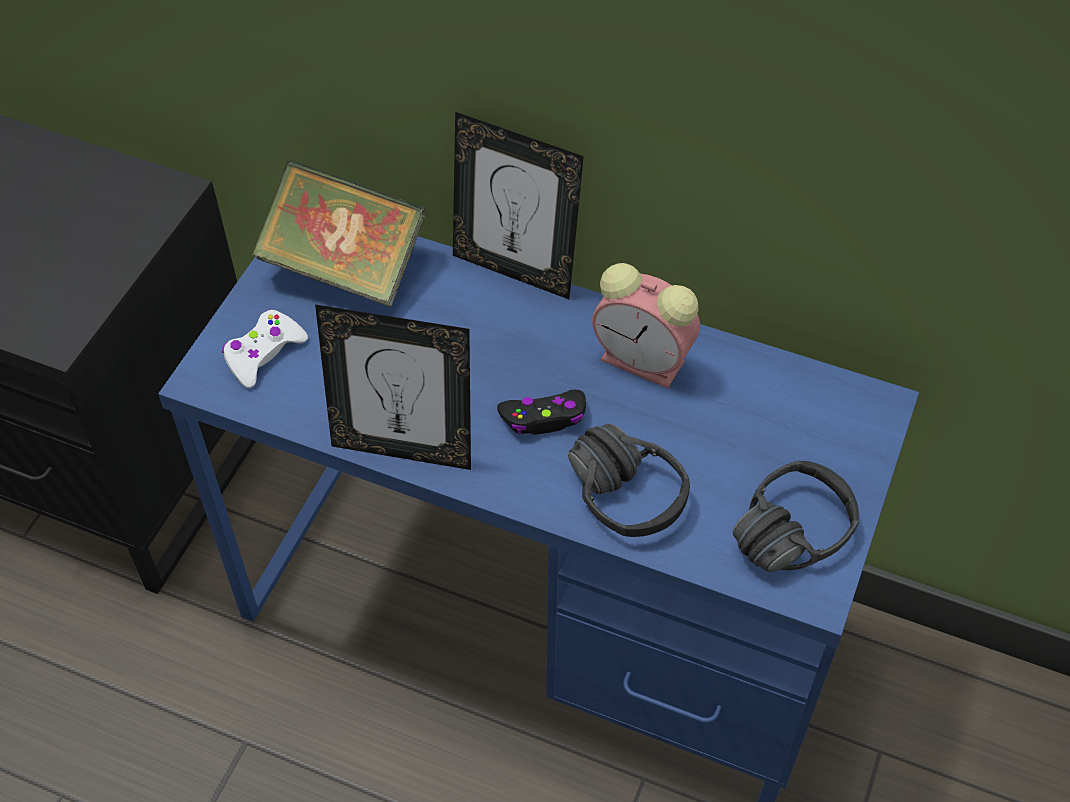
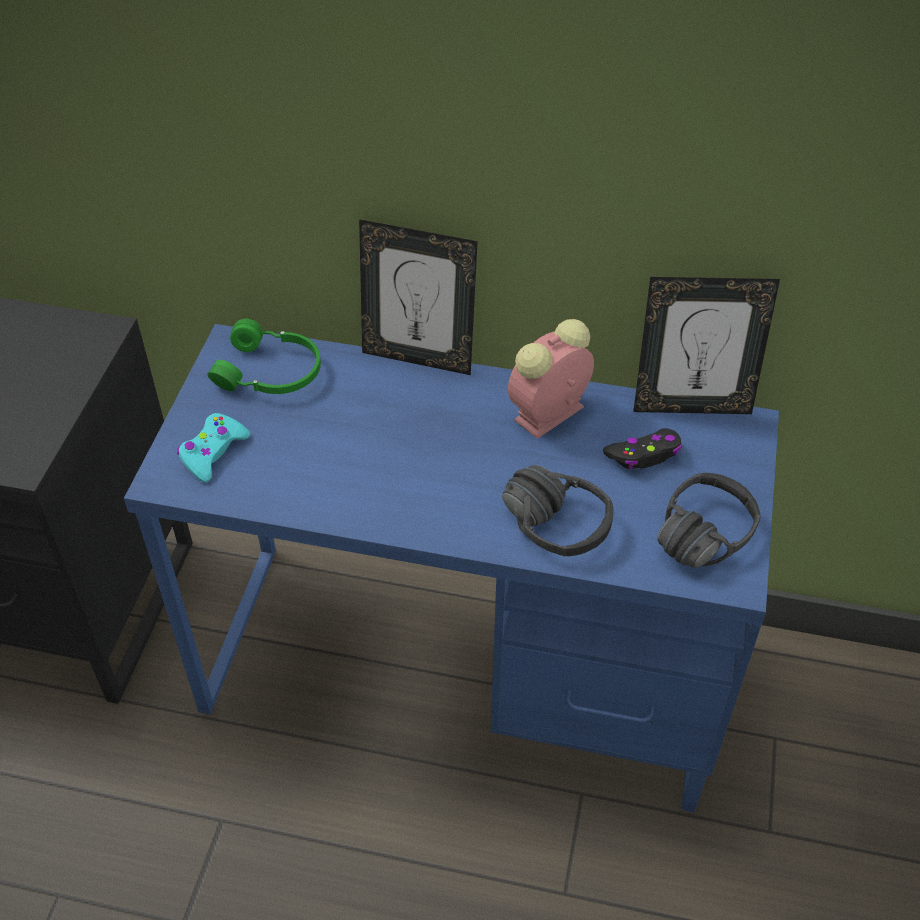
camera: 10 degrees left, 5 degrees down
white game controller [222,310,308,388] -> turquoise game controller [177,413,250,482]
book [252,160,426,307] -> green headphones [207,319,321,394]
picture frame [315,304,471,470] -> picture frame moved to [633,277,780,414]
black game controller [497,390,586,435] -> black game controller moved to [603,428,682,469]
alarm clock [592,263,700,388] -> alarm clock turned 120 degrees clockwise [508,319,594,439]

